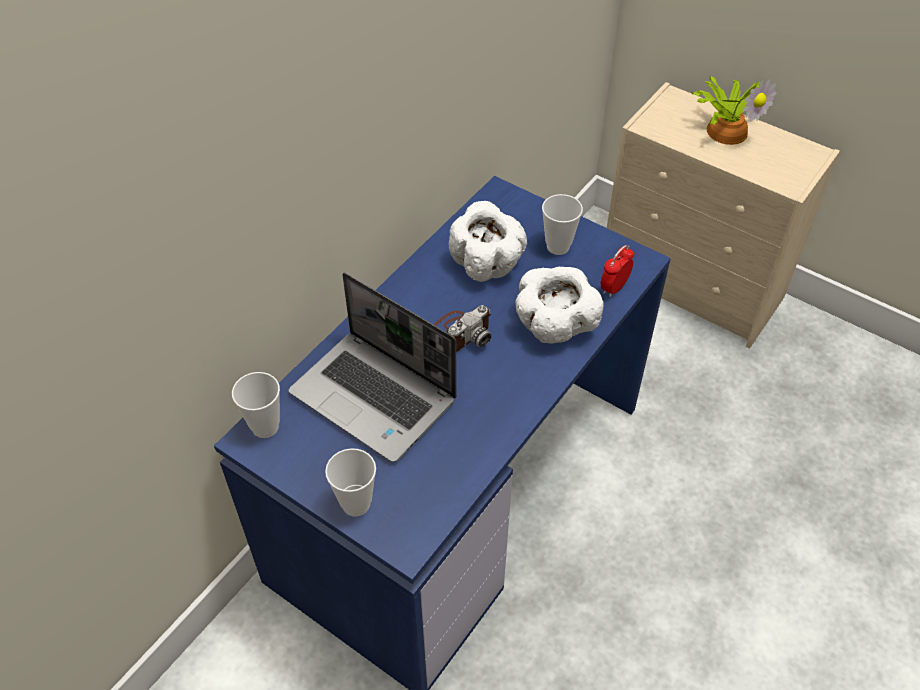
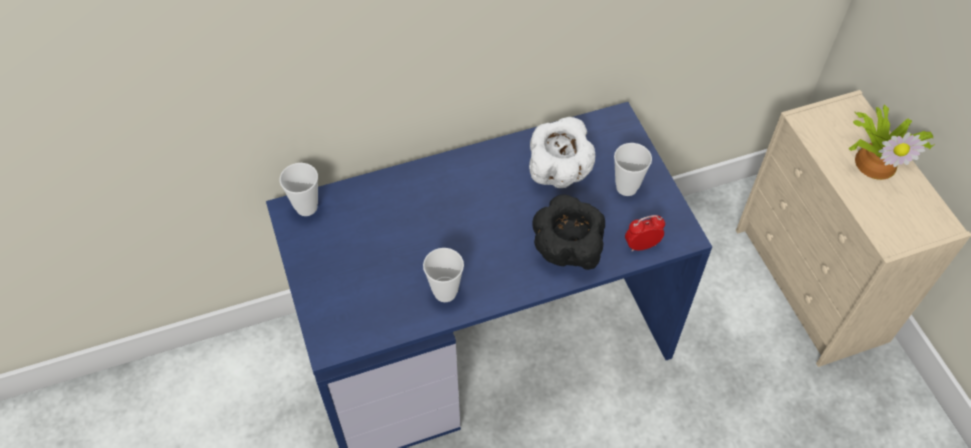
camera: 35 degrees right, 5 degrees up
laptop [289,272,457,462] -> none
cup [325,448,376,517] -> cup moved to [423,248,464,302]
camera [433,305,491,352] -> none
white bowl [515,267,603,344] -> black bowl [532,194,605,270]

